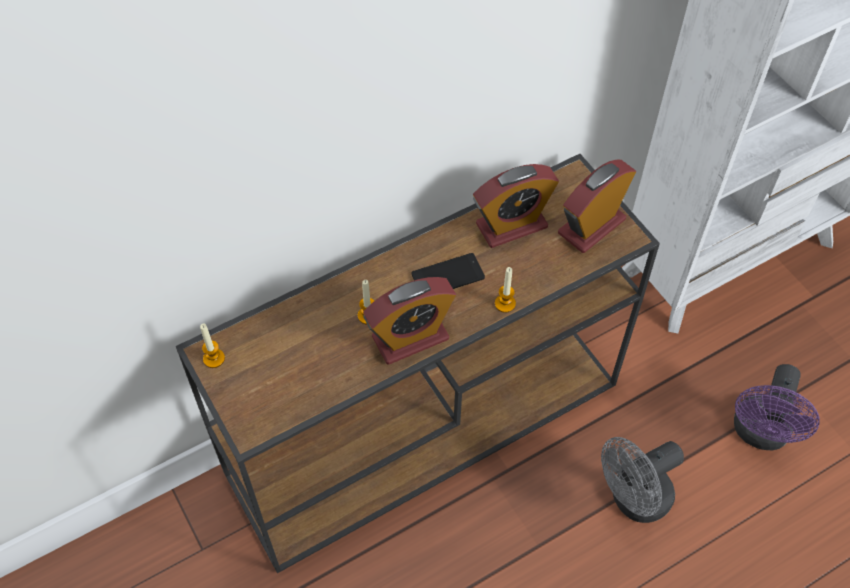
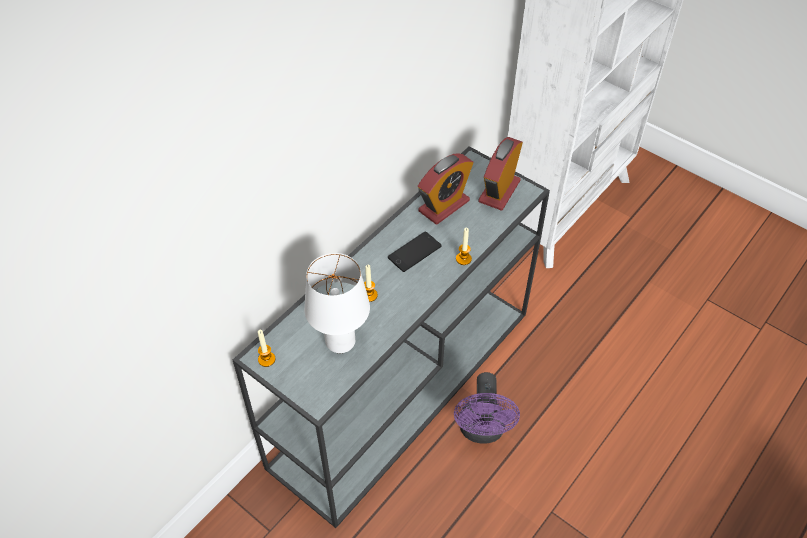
camera: 20 degrees left, 5 degrees down
brown console table [176,154,660,573] -> grey console table [233,146,550,528]
alarm clock [363,277,456,365] -> none
grey fan [601,437,684,523] -> none
purple fan [734,364,819,450] -> purple fan moved to [454,372,520,444]
none -> white table lamp [304,253,370,353]

